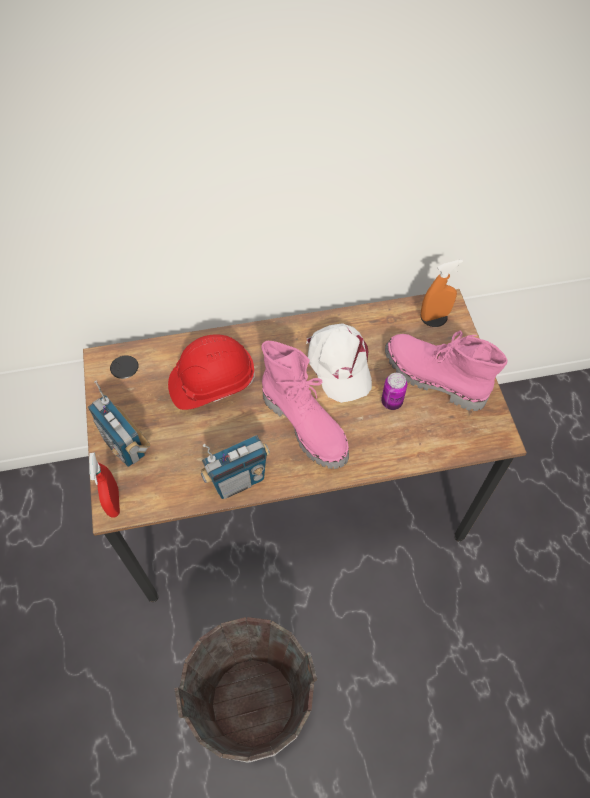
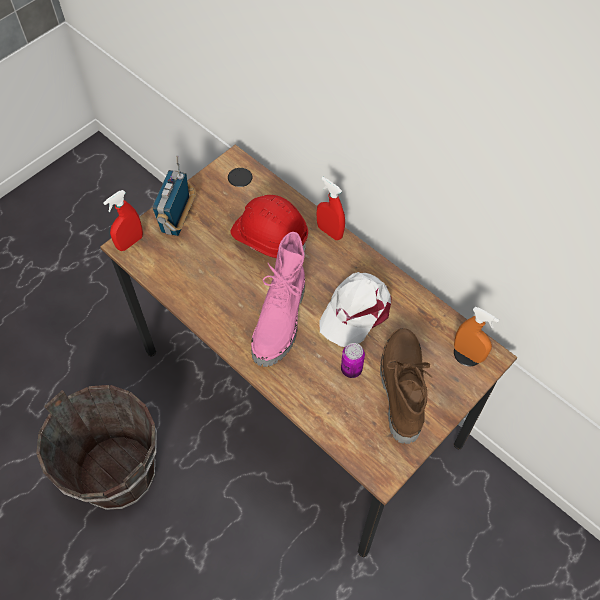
camera: 55 degrees right, 0 degrees up
radio [201,435,270,499] -> none
pink boot [385,331,508,411] -> brown boot [380,328,432,444]
none -> red spray bottle [317,177,345,240]

